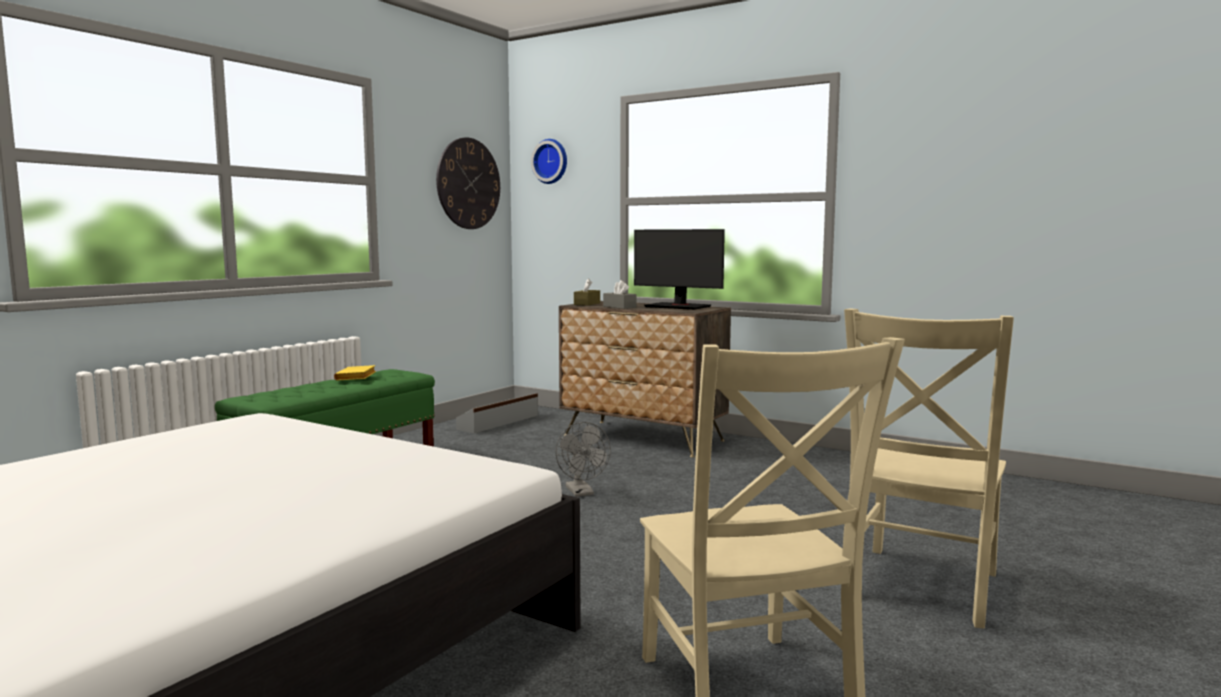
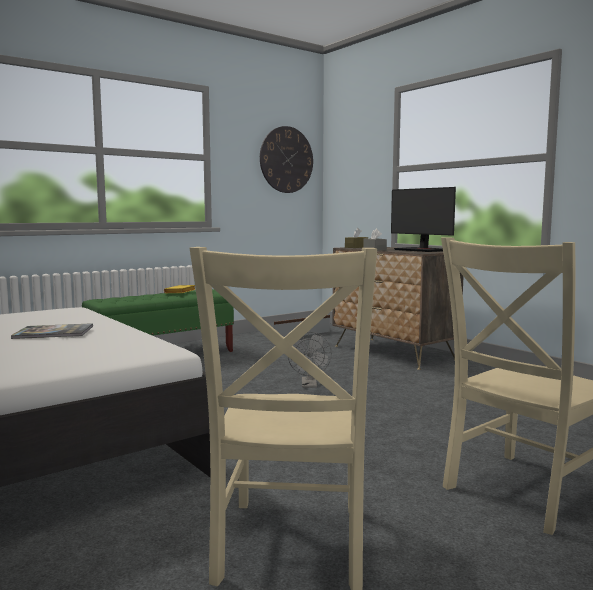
camera: 20 degrees right, 0 degrees up
wall clock [531,139,567,184] -> none
none -> book [11,323,93,339]

